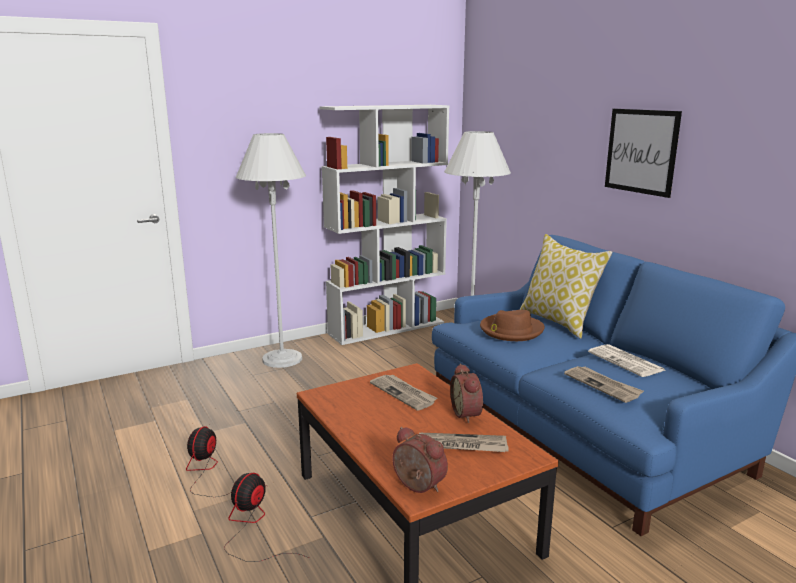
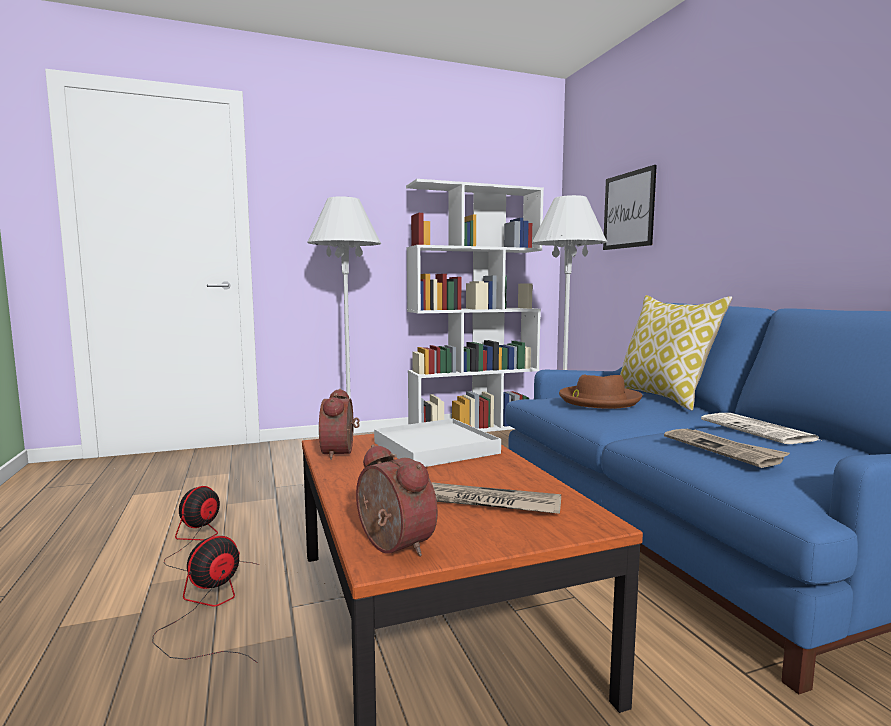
camera: 10 degrees right, 10 degrees down
newspaper [370,375,437,411] -> white tray [374,419,501,467]
alarm clock [450,363,483,423] -> alarm clock moved to [319,389,360,460]
picture [605,109,682,198] -> picture moved to [603,165,657,250]

